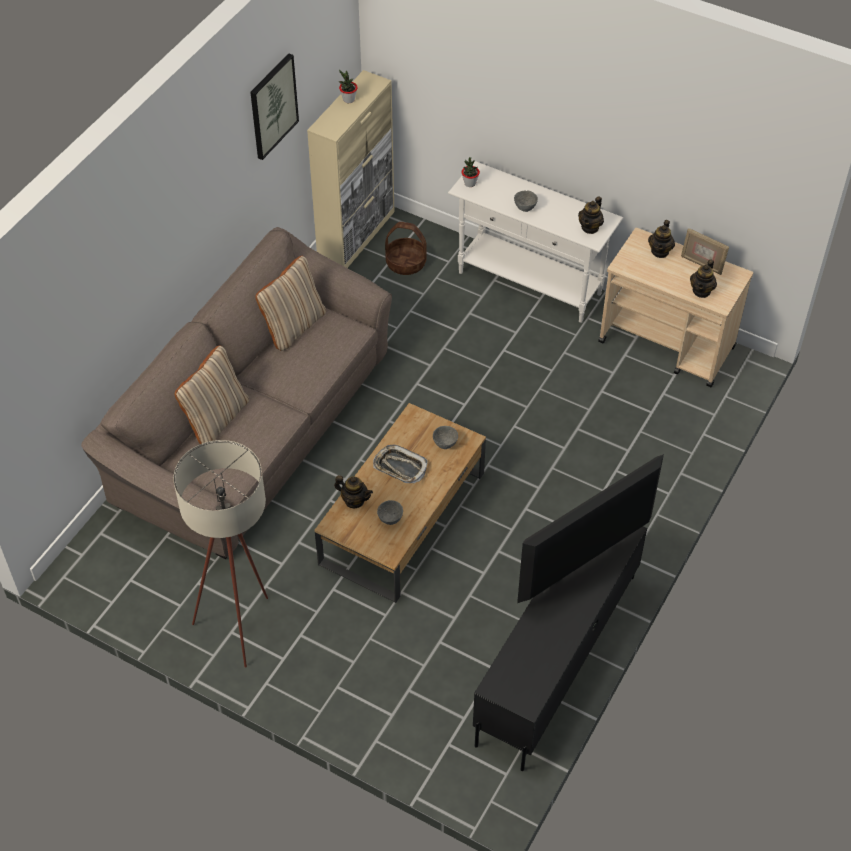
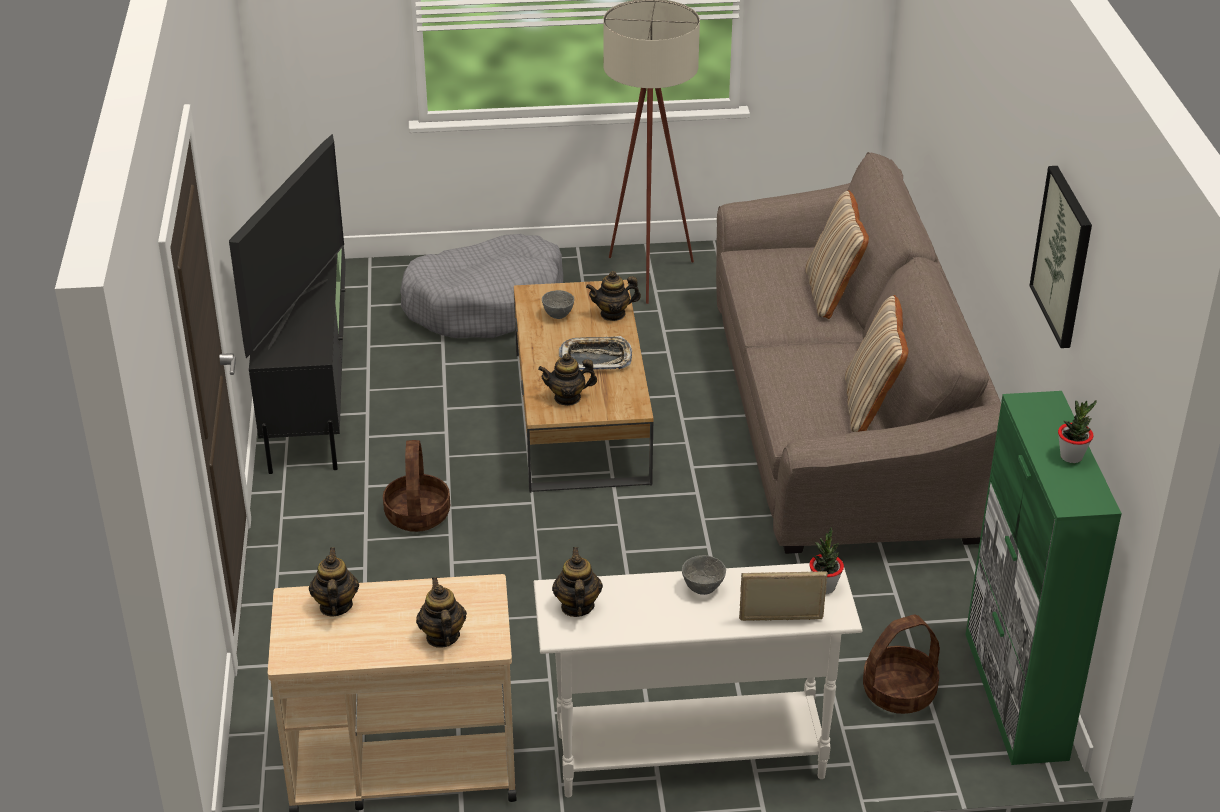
camera: 145 degrees right, 15 degrees down
beige cabinet [307,70,394,268] -> green cabinet [966,391,1122,765]
grey bowl [433,426,458,449] -> teapot [538,354,597,406]
picture frame [681,228,729,275] -> picture frame moved to [739,571,828,621]
none -> basket [383,440,450,532]
none -> grey dog bed [400,234,563,338]

